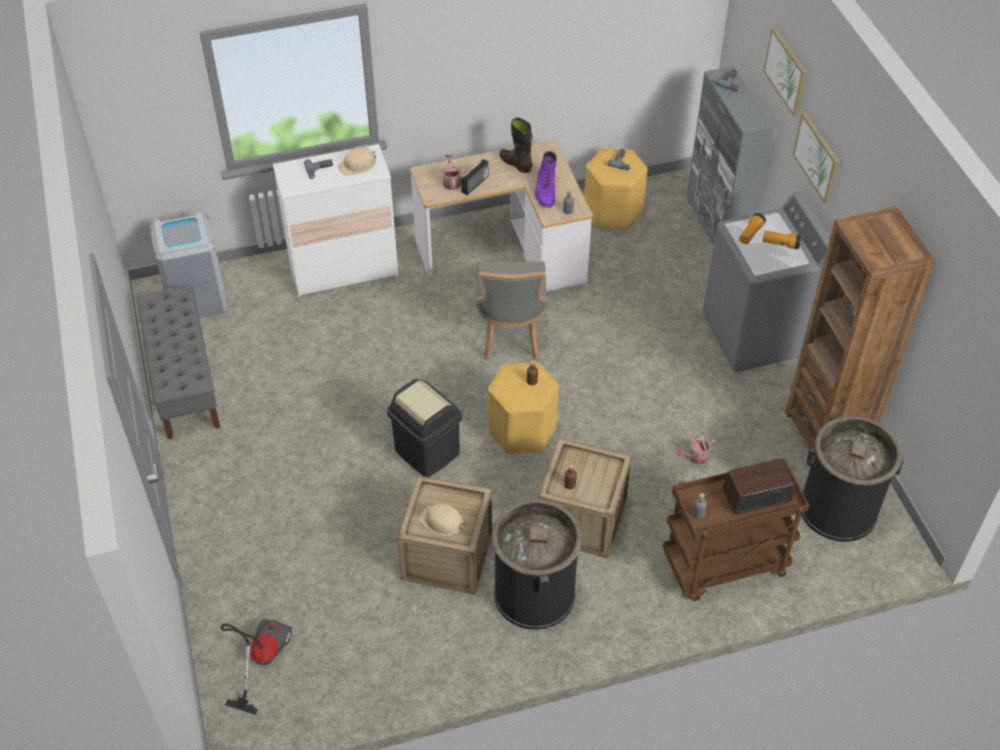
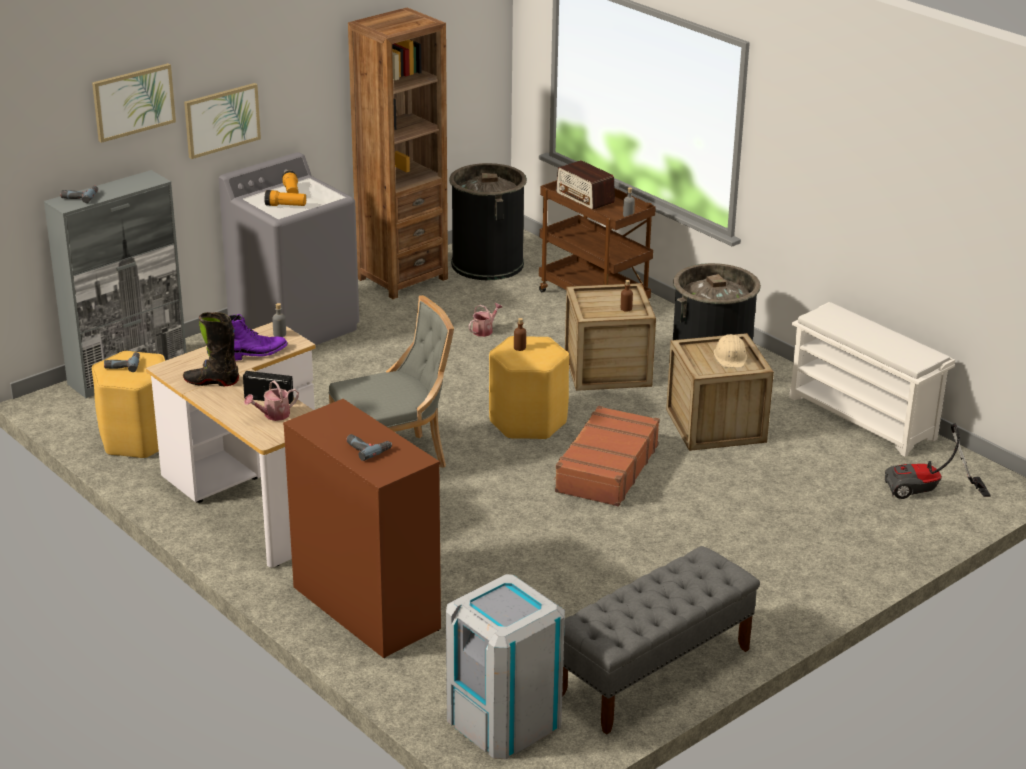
camera: 115 degrees left, 20 degrees down
white dresser [273,144,398,297] -> brown dresser [283,399,441,658]
beige hard hat [338,147,376,175] -> none
black trash can [387,379,462,477] -> brown suitcase [554,406,660,506]
black boot [499,118,533,173] -> black boot turned 75 degrees clockwise [183,312,239,386]
watering can [676,435,717,464] -> watering can turned 90 degrees counterclockwise [469,303,502,337]
none -> white shoe rack [789,302,955,457]

